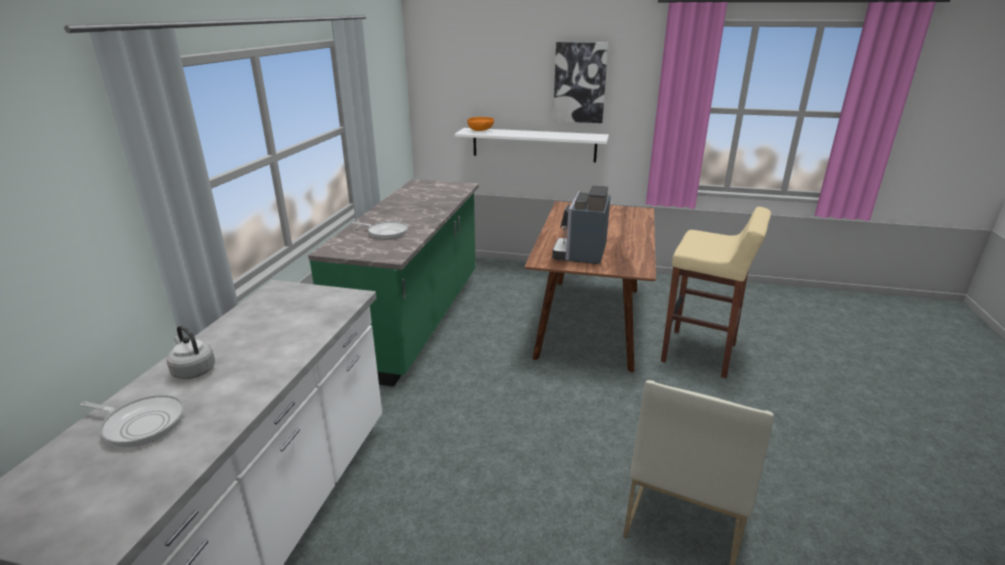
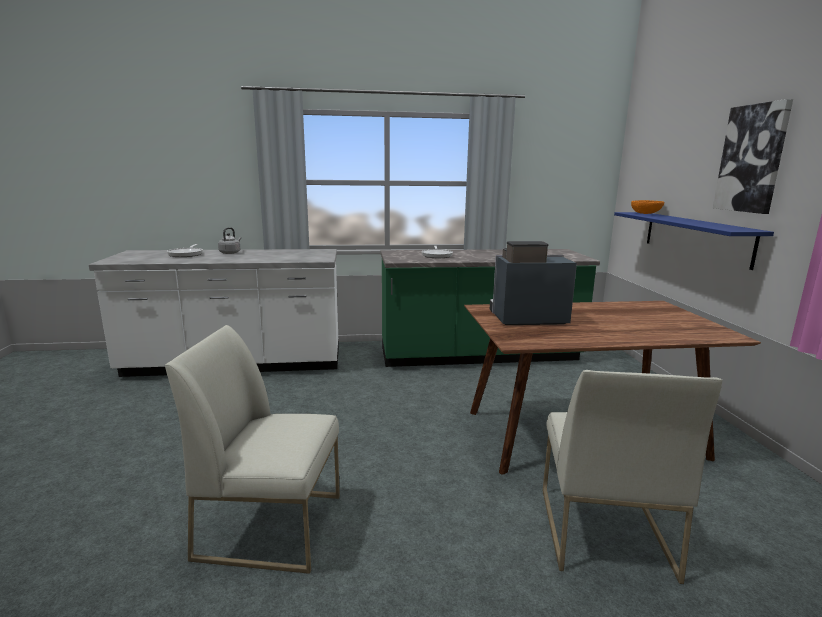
camera: 70 degrees right, 10 degrees down
white shelf [455,128,609,162] -> blue shelf [614,212,774,270]
beige stool [661,207,771,378] -> white chair [542,370,722,584]

